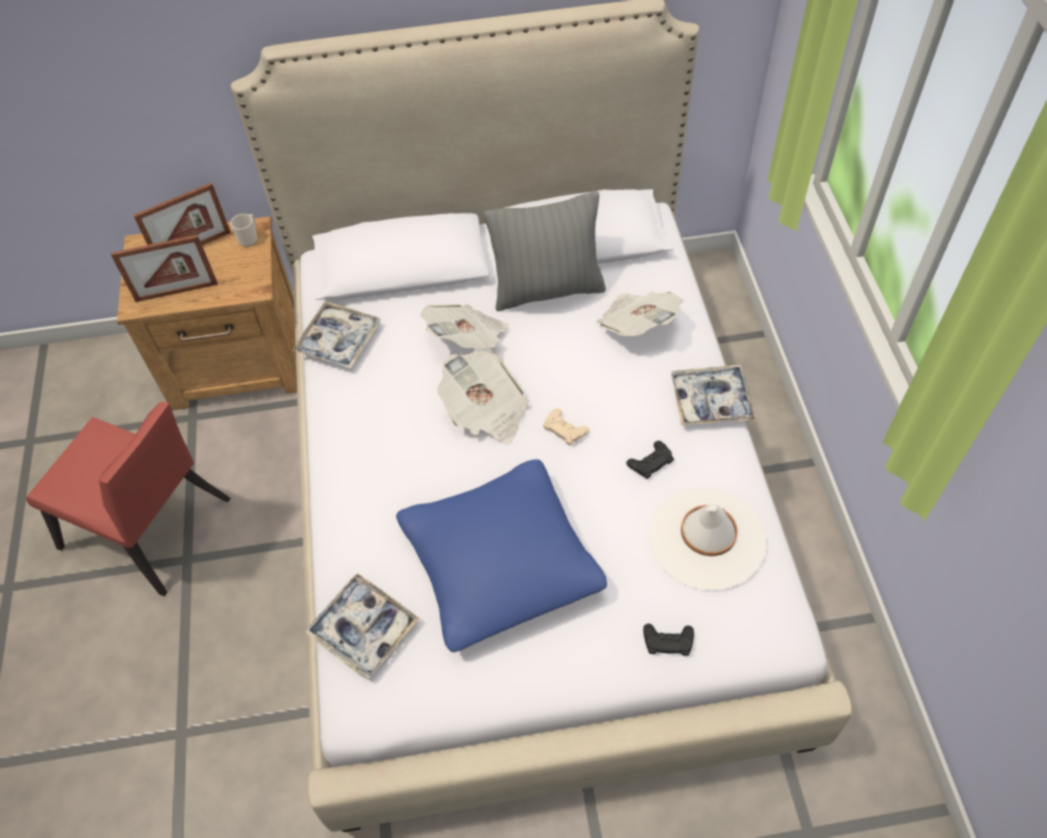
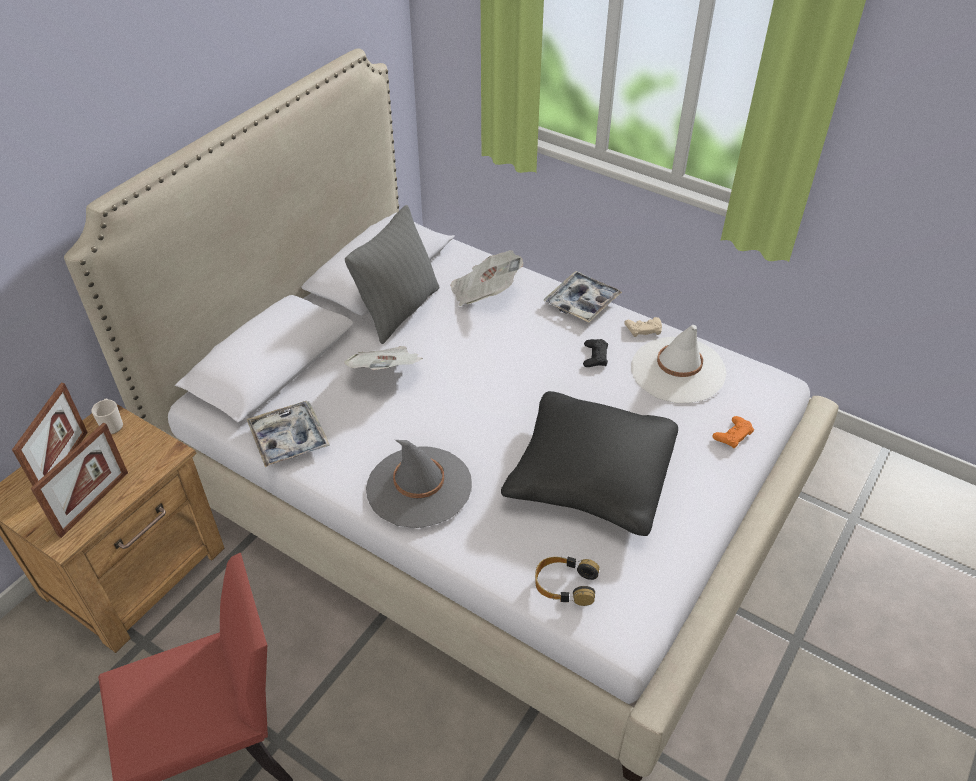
camera: 50 degrees left, 10 degrees down
tray [304,573,419,678] -> headphones [535,557,600,606]
blue pillow [396,459,607,652] -> black pillow [501,391,678,536]
newspaper [437,350,529,444] -> none
beige game controller [543,408,589,445] -> beige game controller moved to [624,317,662,337]
black game controller [643,624,694,656] -> orange game controller [712,416,754,448]
none -> grey hat [366,440,472,528]

